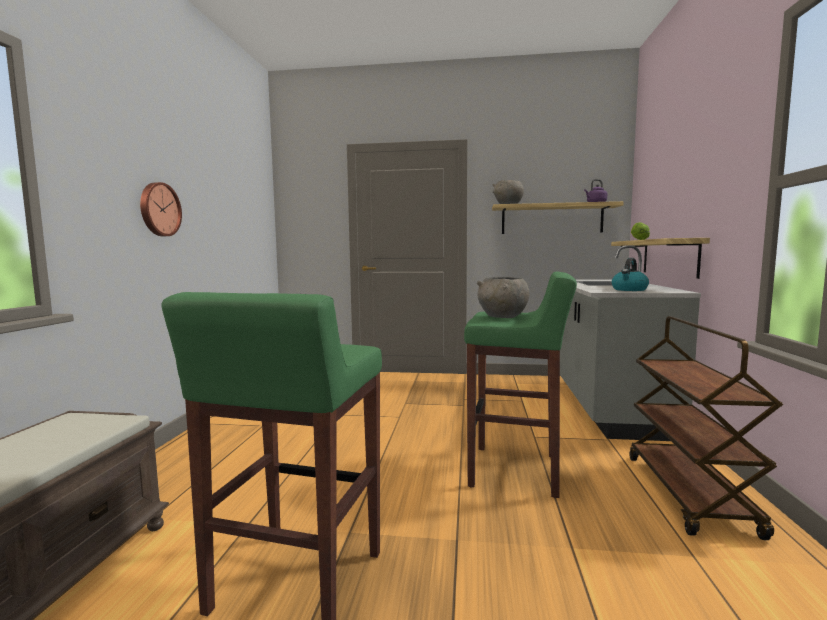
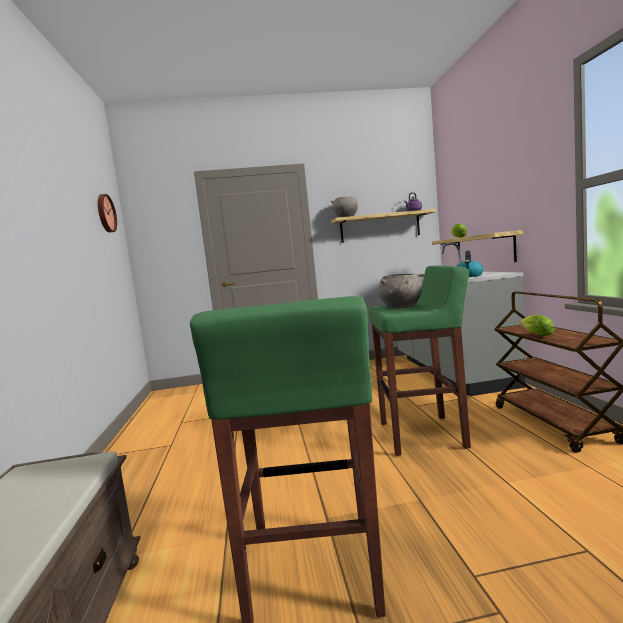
camera: 15 degrees left, 0 degrees up
wall clock [140,182,182,236] -> wall clock moved to [98,194,117,232]
none -> lettuce [520,315,555,336]

